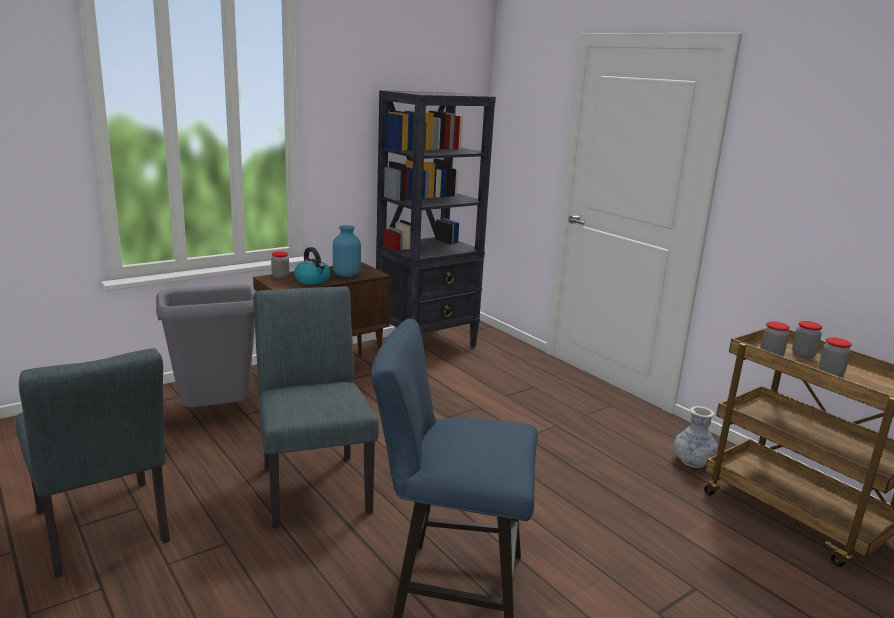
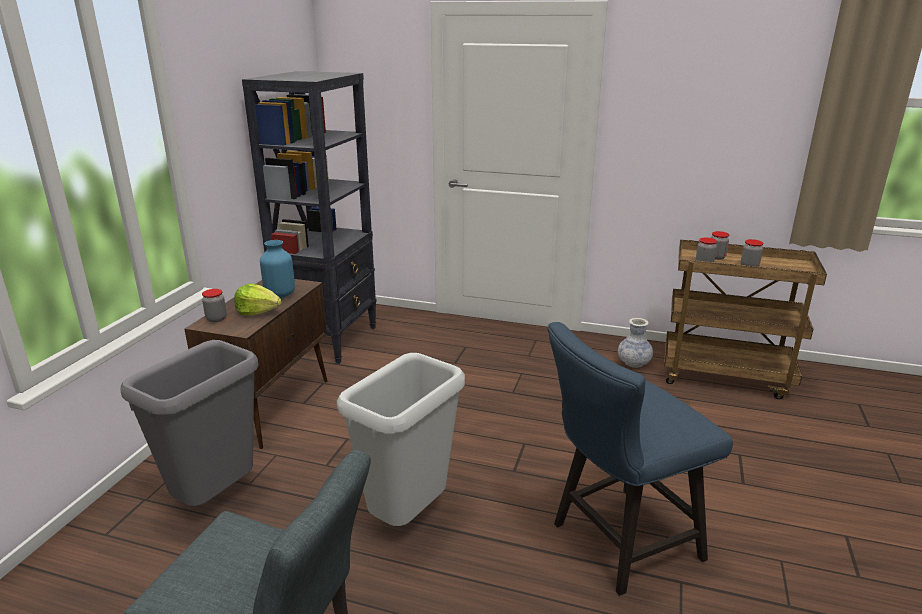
camera: 35 degrees left, 5 degrees up
grey chair [253,287,379,528] -> grey trash can [337,353,465,526]
kettle [294,247,330,285] -> lettuce [234,284,282,315]

